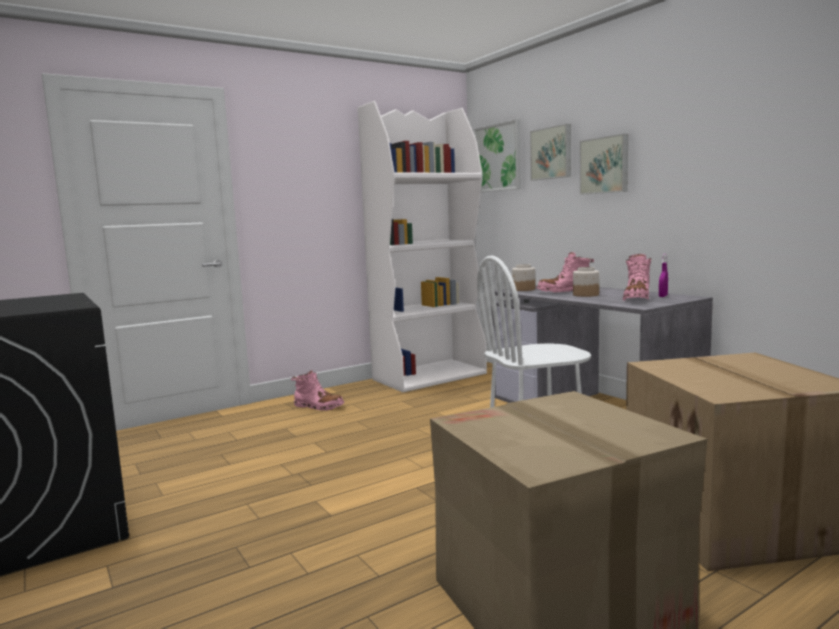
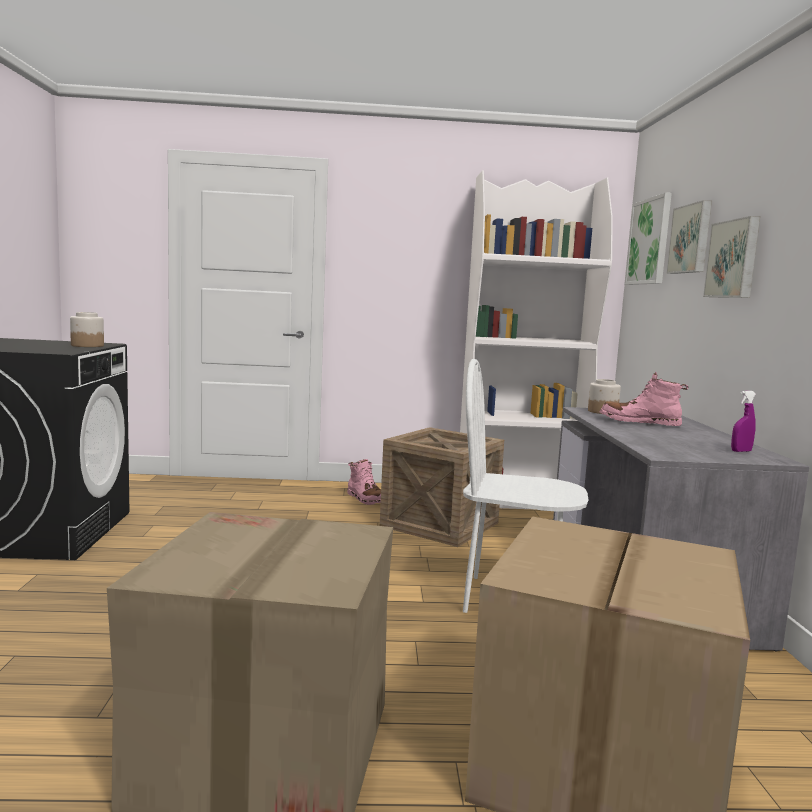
camera: 30 degrees right, 0 degrees up
jar [573,267,599,297] -> jar moved to [70,312,104,347]
pink boot [623,254,651,300] -> none
none -> crate [380,427,504,547]

